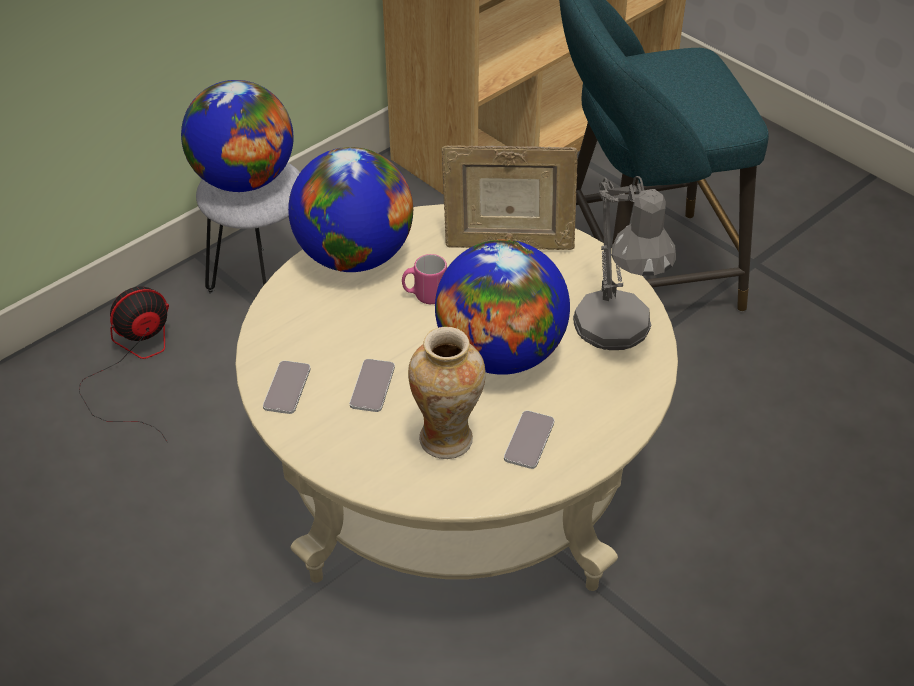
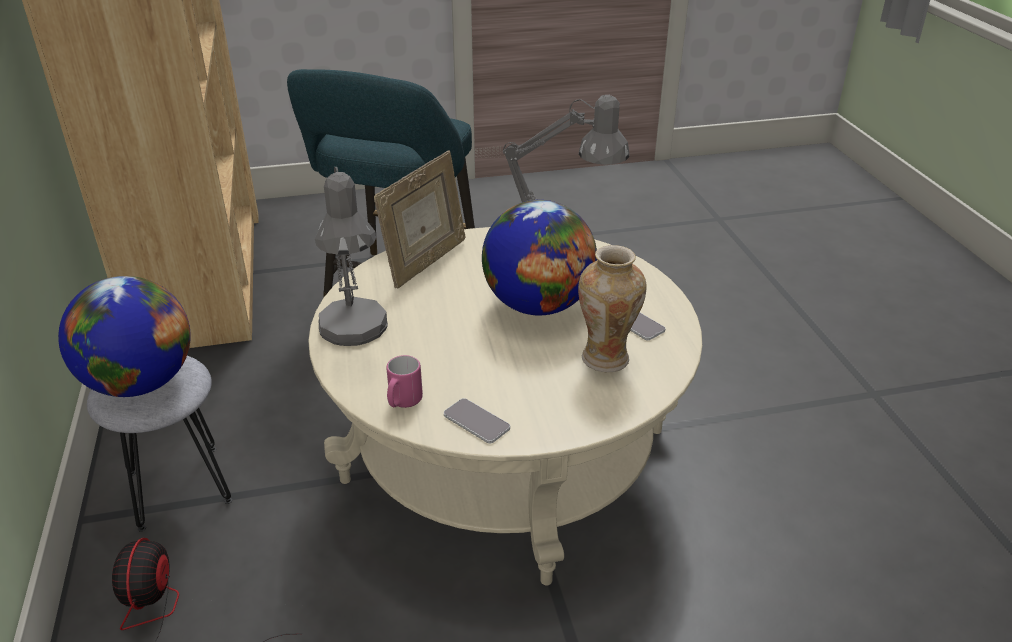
camera: 60 degrees left, 10 degrees down
globe [288,147,413,272] -> grey table lamp [315,167,388,346]
phone [350,359,395,412] -> none
pink mug [402,254,447,304] -> pink mug moved to [387,355,423,408]

